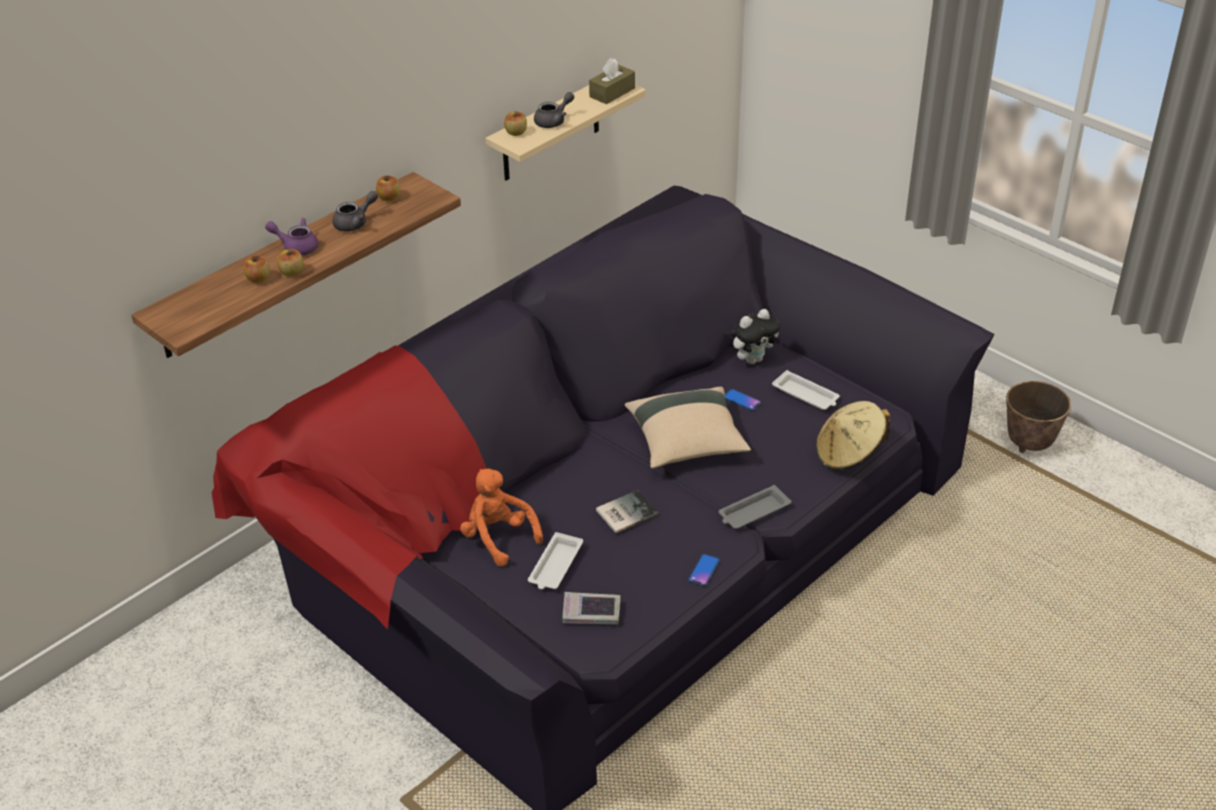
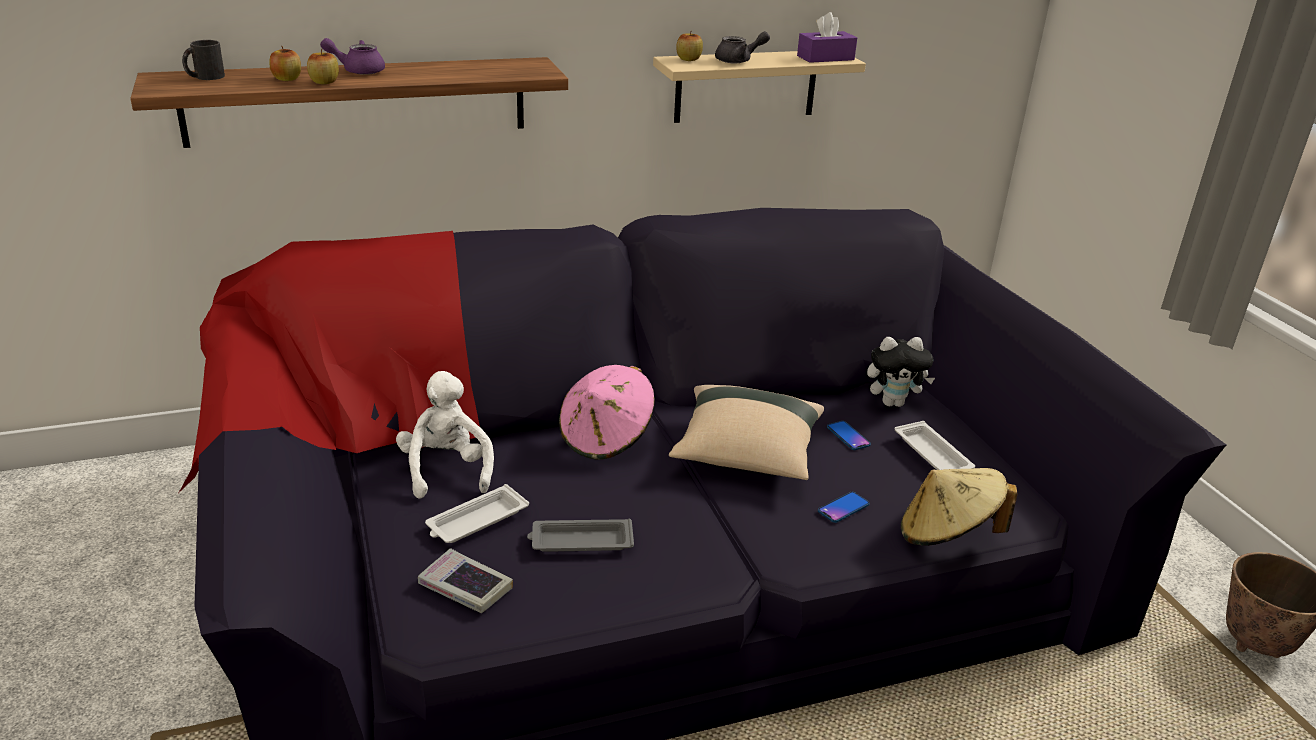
camera: 25 degrees right, 10 degrees down
purple teapot [265,218,318,255] -> purple teapot turned 45 degrees counterclockwise [320,38,385,75]
grey teapot [332,191,378,231] -> none
apple [376,175,400,202] -> none
orange plush toy [460,469,543,567] -> white plush toy [396,371,494,499]
brown tissue box [589,58,635,104] -> purple tissue box [797,12,857,63]
book [596,490,658,533] -> none
phone [688,554,720,586] -> phone moved to [818,492,870,523]
grey tray [719,485,792,529] -> grey tray moved to [527,518,634,552]
none -> black mug [182,40,225,80]
none -> pink hat [559,365,655,460]

